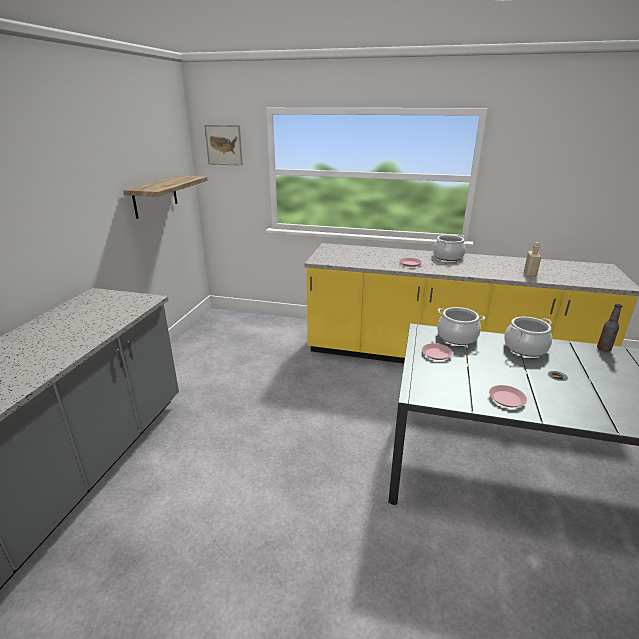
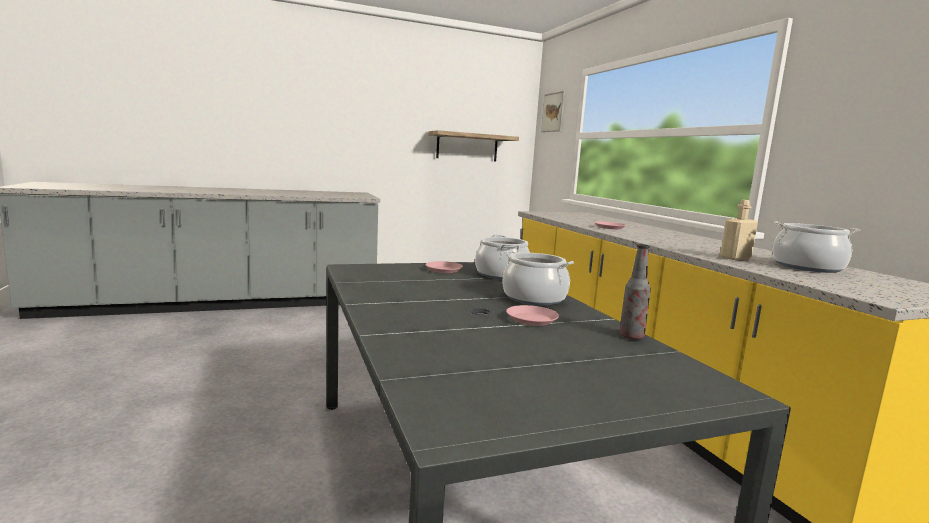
camera: 55 degrees right, 15 degrees down
cooking pot [433,235,466,261] -> cooking pot moved to [773,221,860,273]
pink plate [489,385,527,407] -> pink plate moved to [506,305,559,326]

